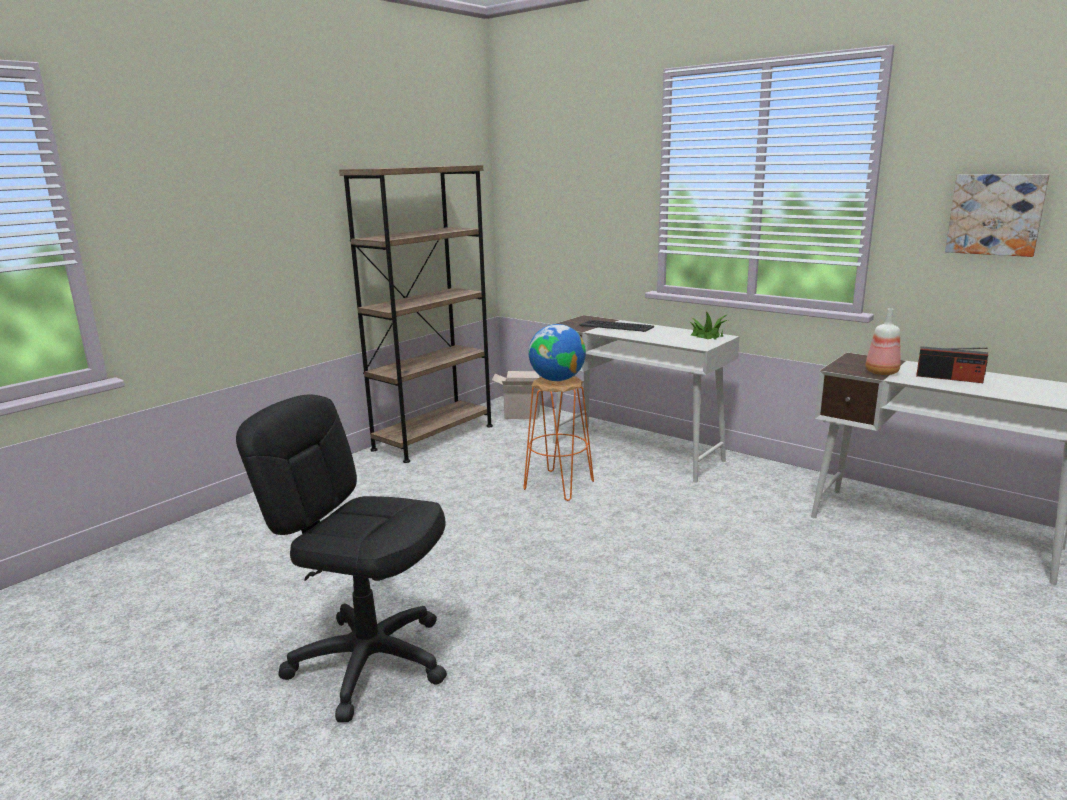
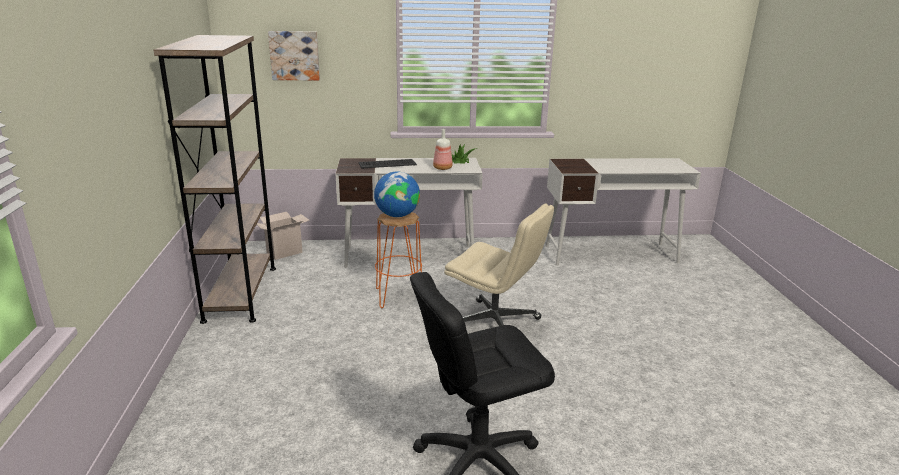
camera: 45 degrees left, 5 degrees up
bottle [865,308,901,375] -> bottle moved to [433,129,453,170]
radio [916,346,988,383] -> none
picture [945,174,1050,257] -> picture moved to [268,31,320,81]
none -> beige office chair [444,204,554,326]

